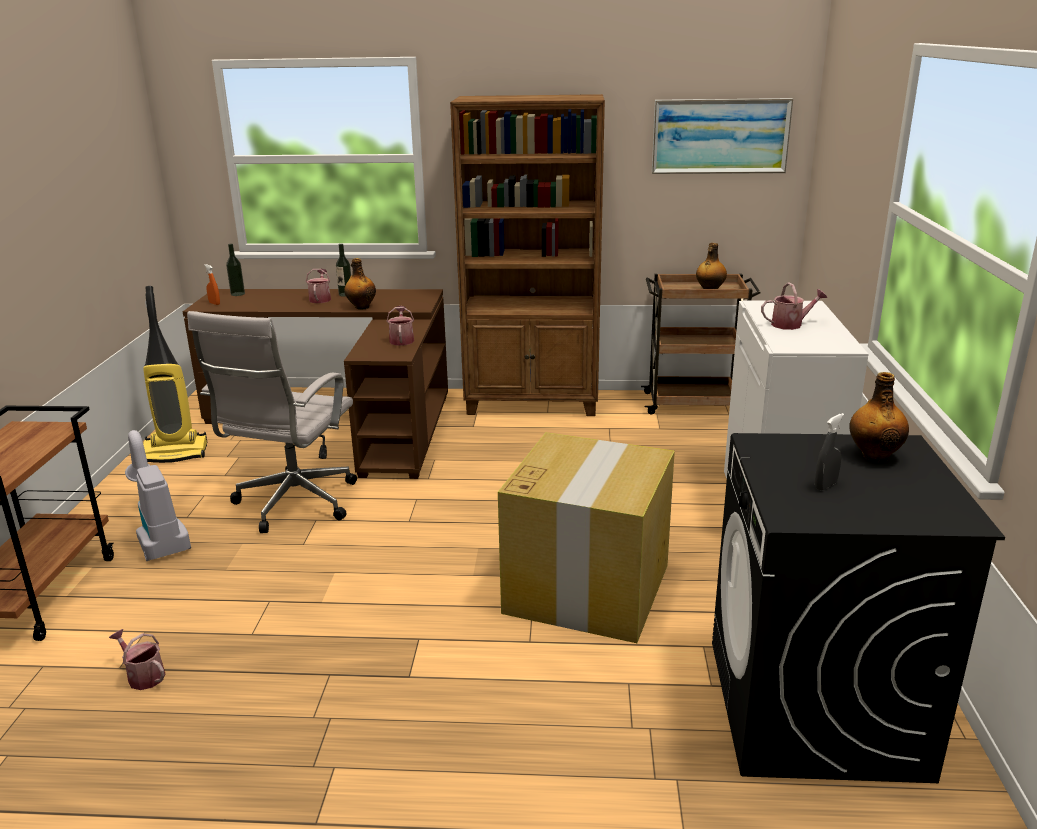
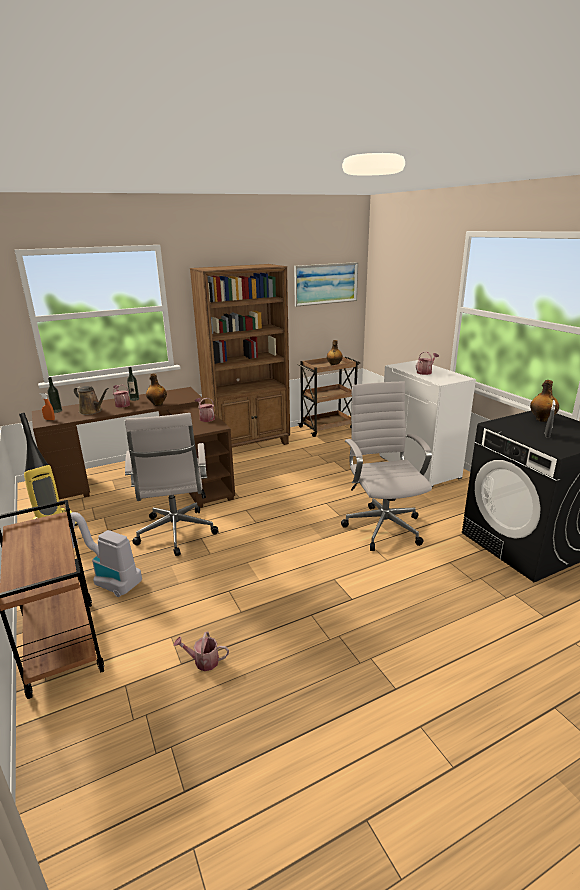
camera: 30 degrees left, 0 degrees up
cardboard box [498,432,675,643] -> white office chair [341,381,432,551]
none -> brown watering can [74,386,109,415]

